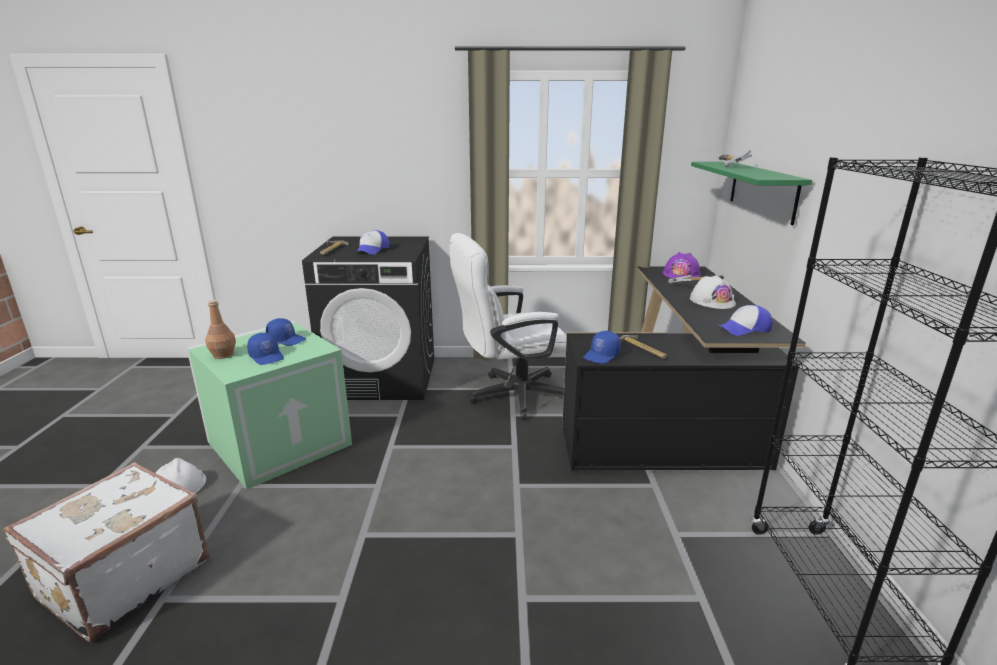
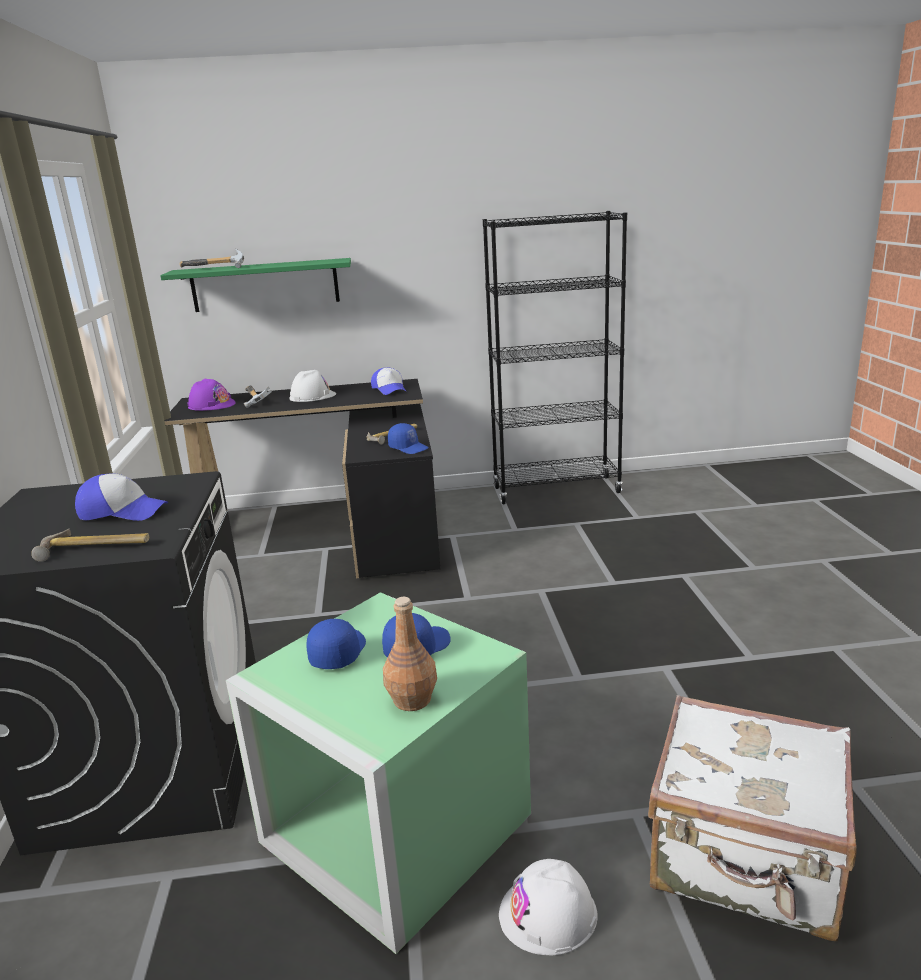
camera: 95 degrees left, 0 degrees up
white office chair [449,233,567,420] -> none

